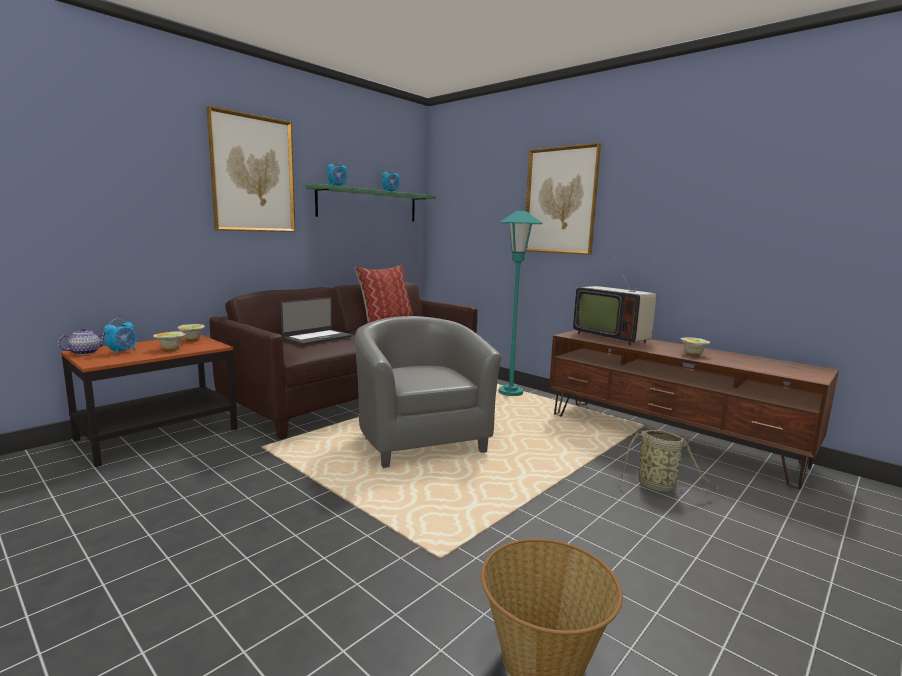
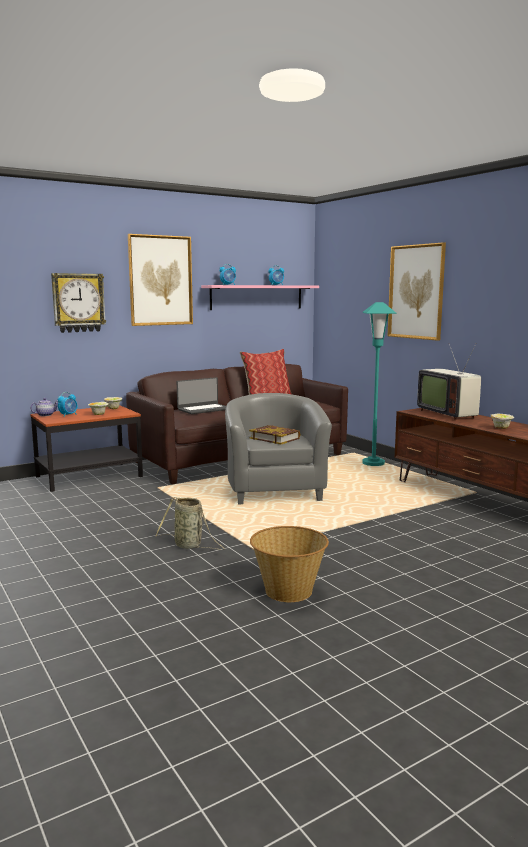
camera: 15 degrees right, 0 degrees up
green shelf [305,184,436,221] -> pink shelf [201,285,319,310]
basket [617,430,719,492] -> basket moved to [155,497,225,550]
none -> wall clock [51,273,106,333]
none -> book [249,425,301,444]

